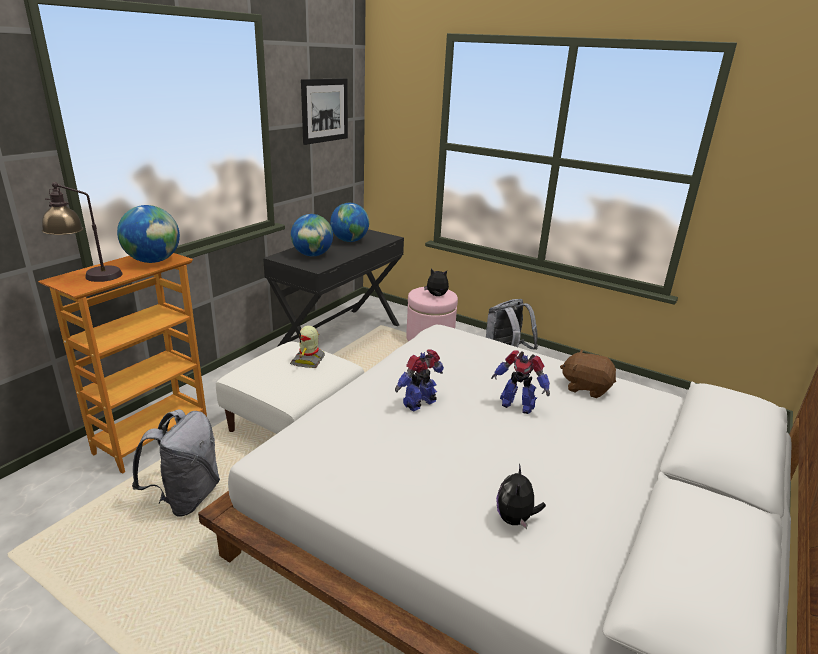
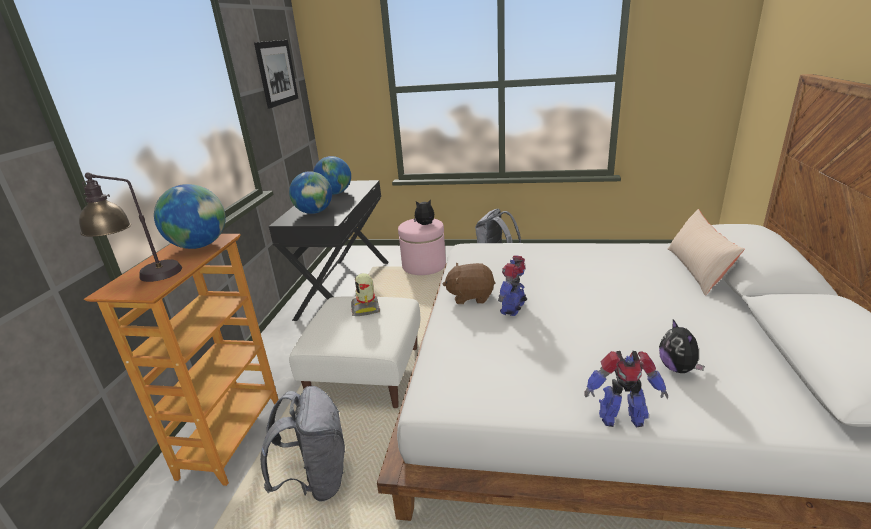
camera: 20 degrees left, 0 degrees up
toy robot [491,350,550,414] -> toy robot moved to [584,351,668,427]
brown plush toy [560,349,616,398] -> brown plush toy moved to [443,263,495,304]
none -> beige pillow [668,209,745,296]

